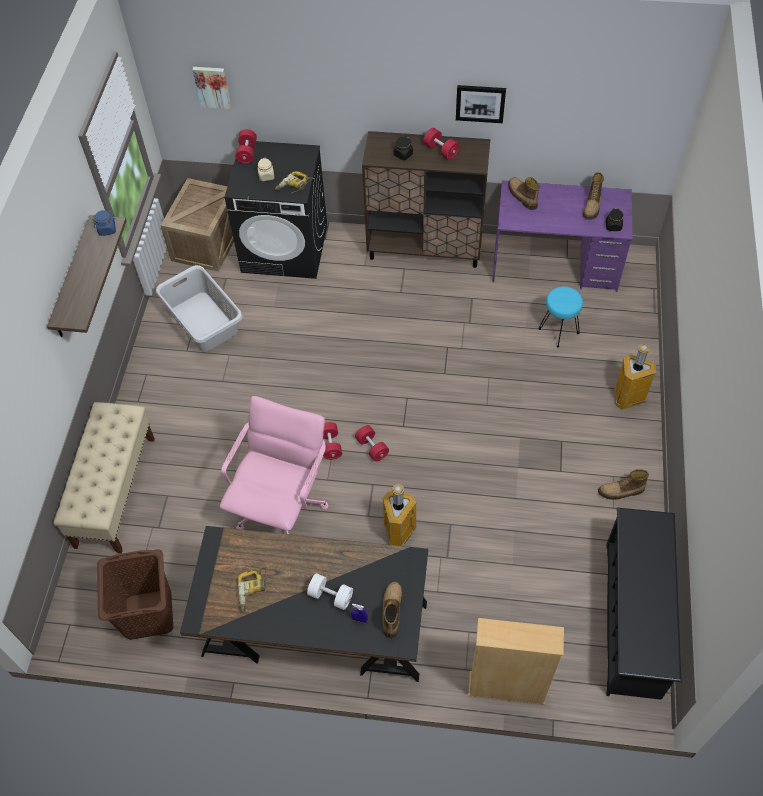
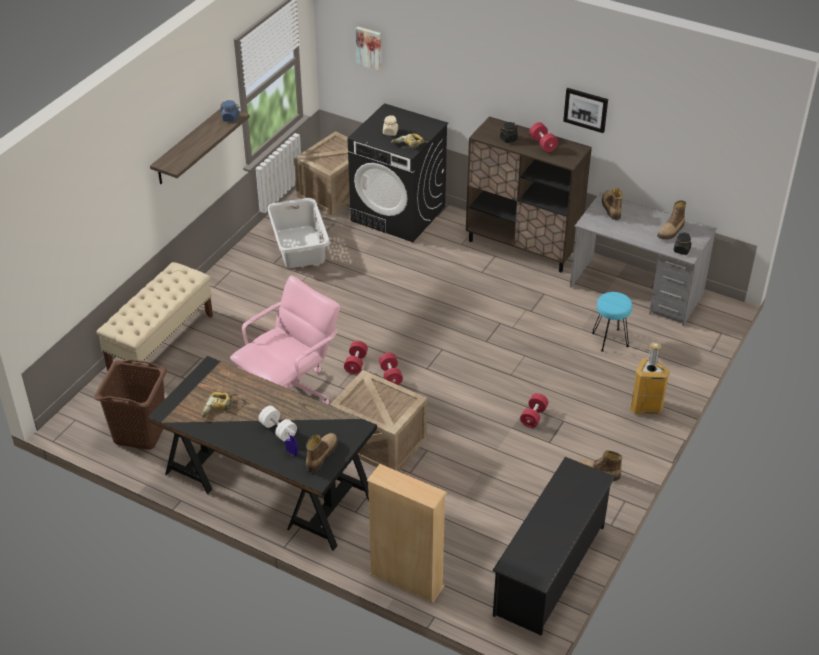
camera: 20 degrees right, 15 degrees down
red dumbbell [236,129,257,164] -> red dumbbell moved to [520,393,548,428]
trash can [383,484,416,546] -> crate [330,370,427,472]
purple desk [492,181,633,292] -> grey desk [570,193,716,326]

